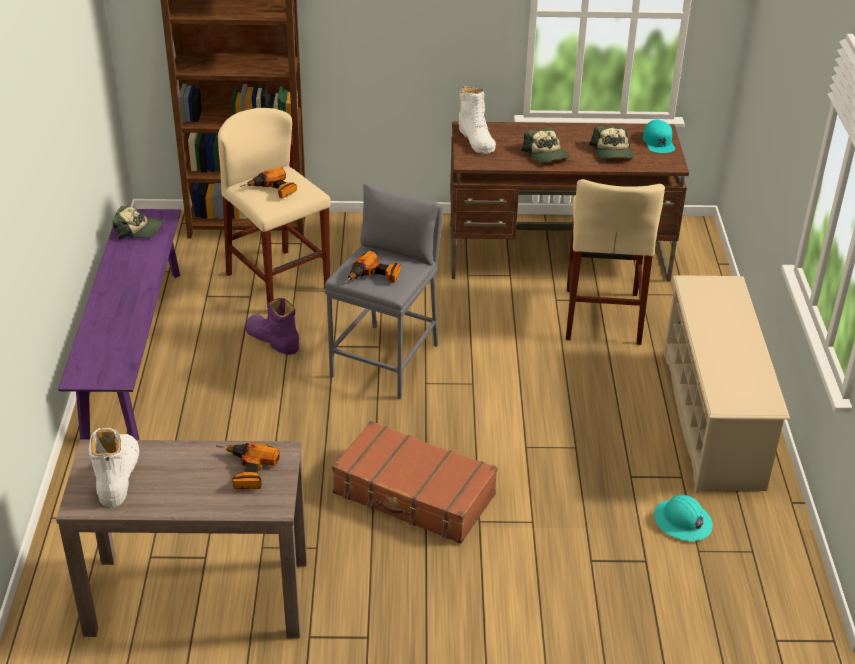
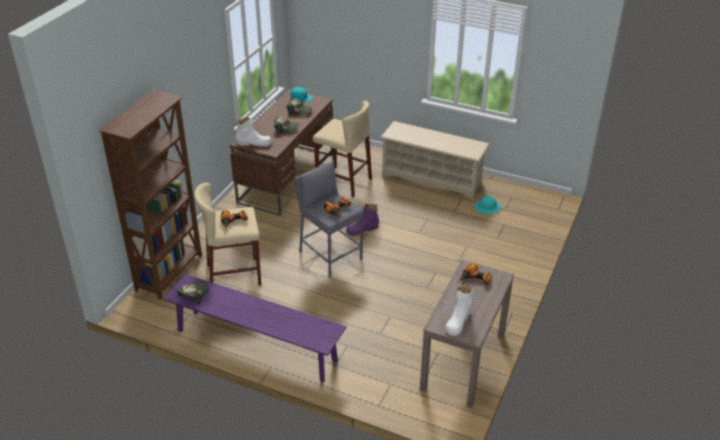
camera: 65 degrees left, 0 degrees up
white boot [89,428,139,507] -> white boot turned 90 degrees counterclockwise [445,284,473,336]
purple boot [246,298,299,355] -> purple boot moved to [346,204,379,236]
brown suitcase [332,421,497,544] -> none

